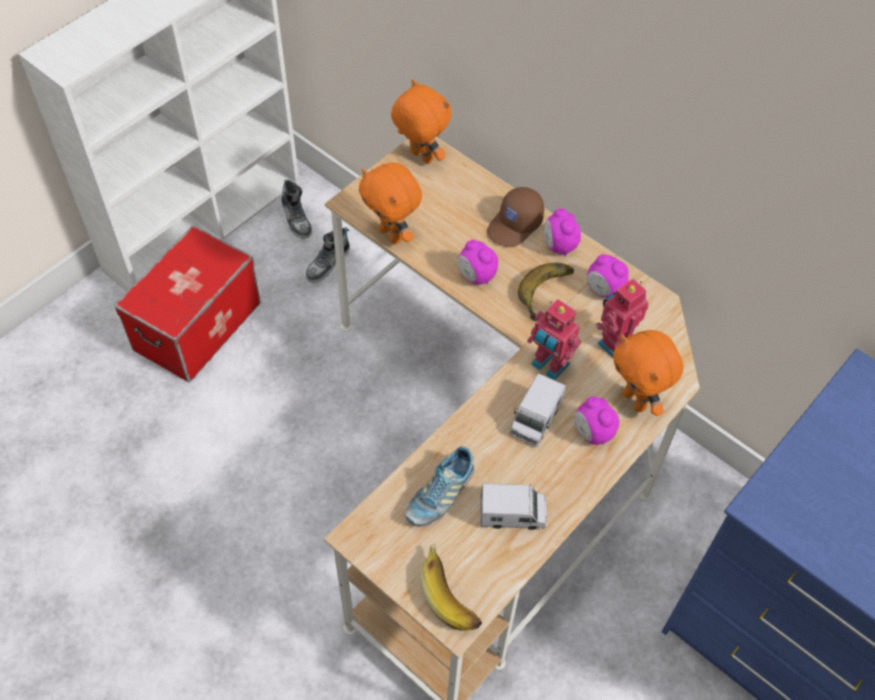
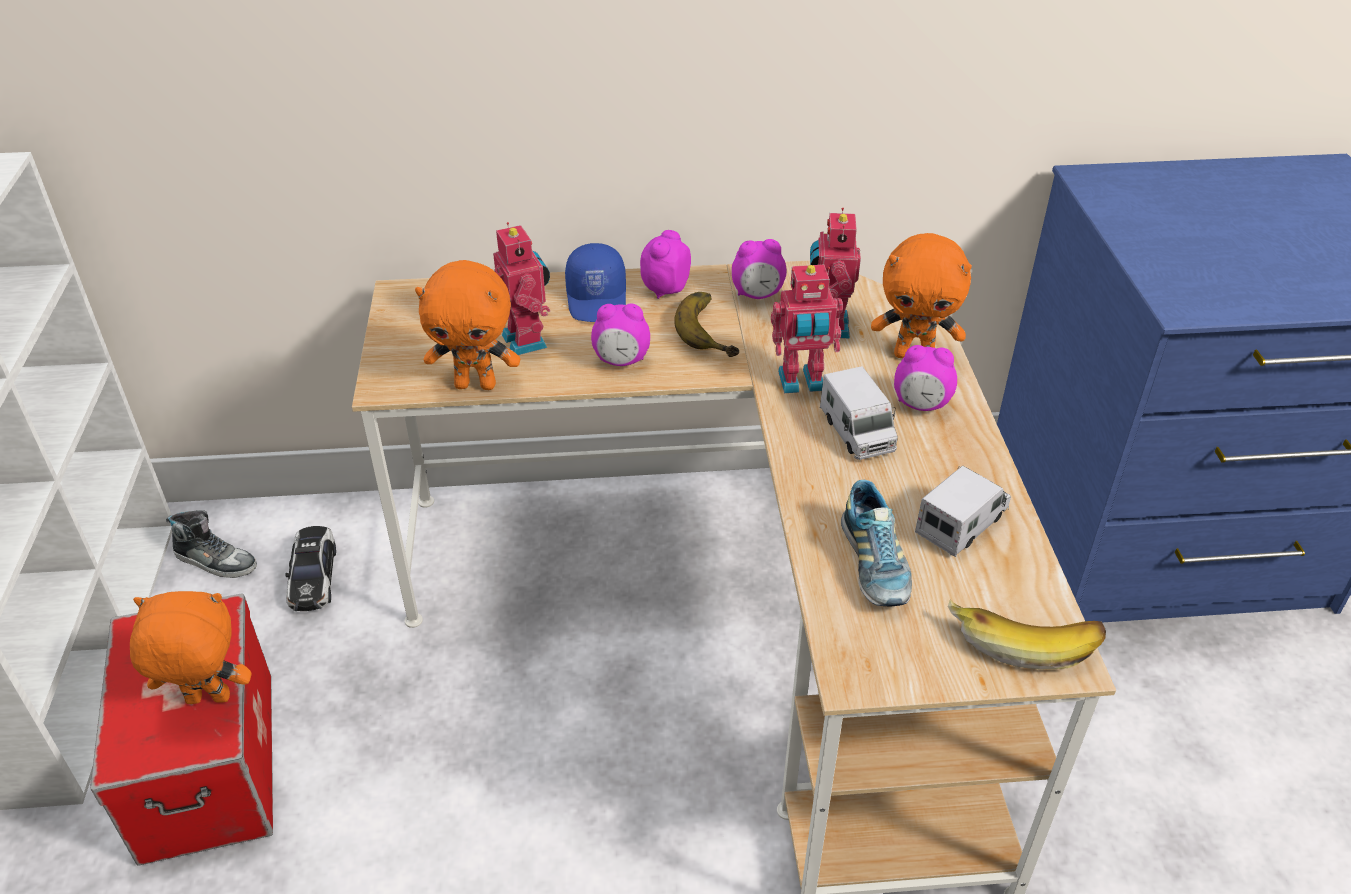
camera: 45 degrees left, 15 degrees down
shoe [306,227,350,283] -> toy car [285,526,336,611]
orange plush toy [391,79,451,164] -> orange plush toy moved to [130,591,251,704]
brown cap [487,187,544,247] -> blue cap [565,243,626,322]
alarm clock [544,208,581,256] -> alarm clock turned 90 degrees clockwise [640,230,691,299]
none -> toy robot [493,222,550,355]

